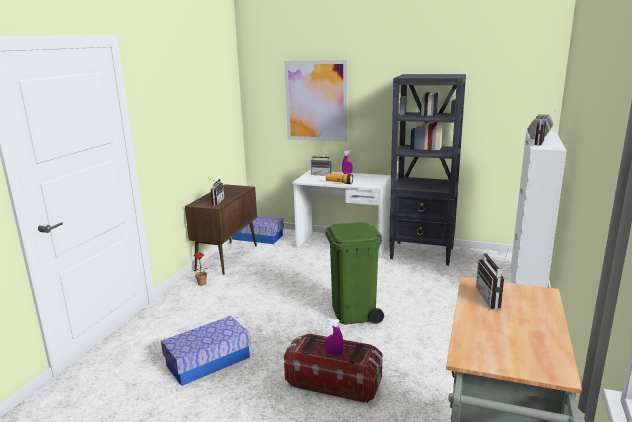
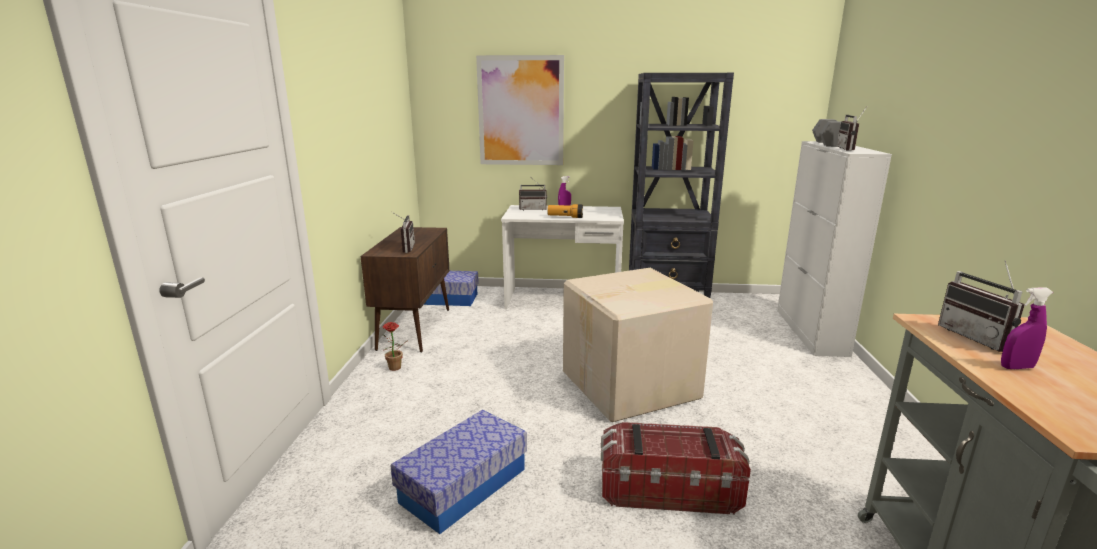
camera: 15 degrees left, 0 degrees up
green trash can [325,222,384,324] -> cardboard box [563,268,713,422]
purple spray bottle [326,318,343,355] -> purple spray bottle moved to [1001,288,1053,369]

